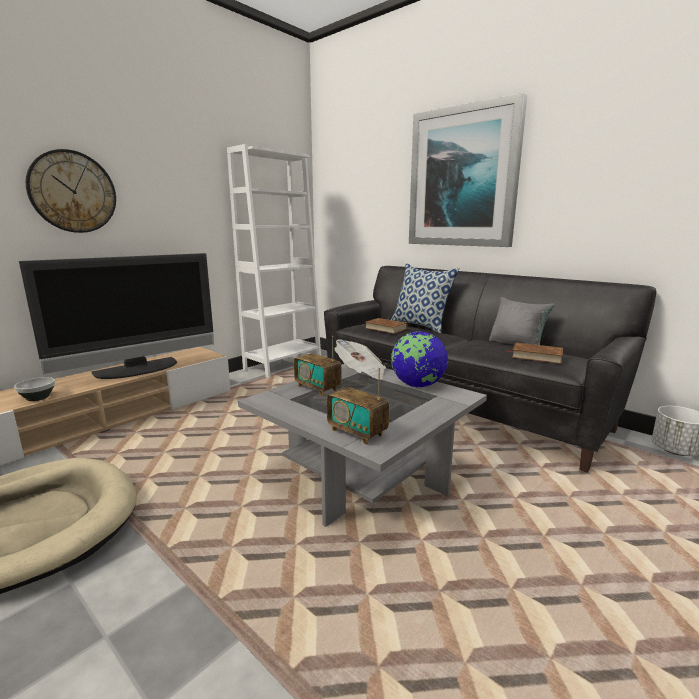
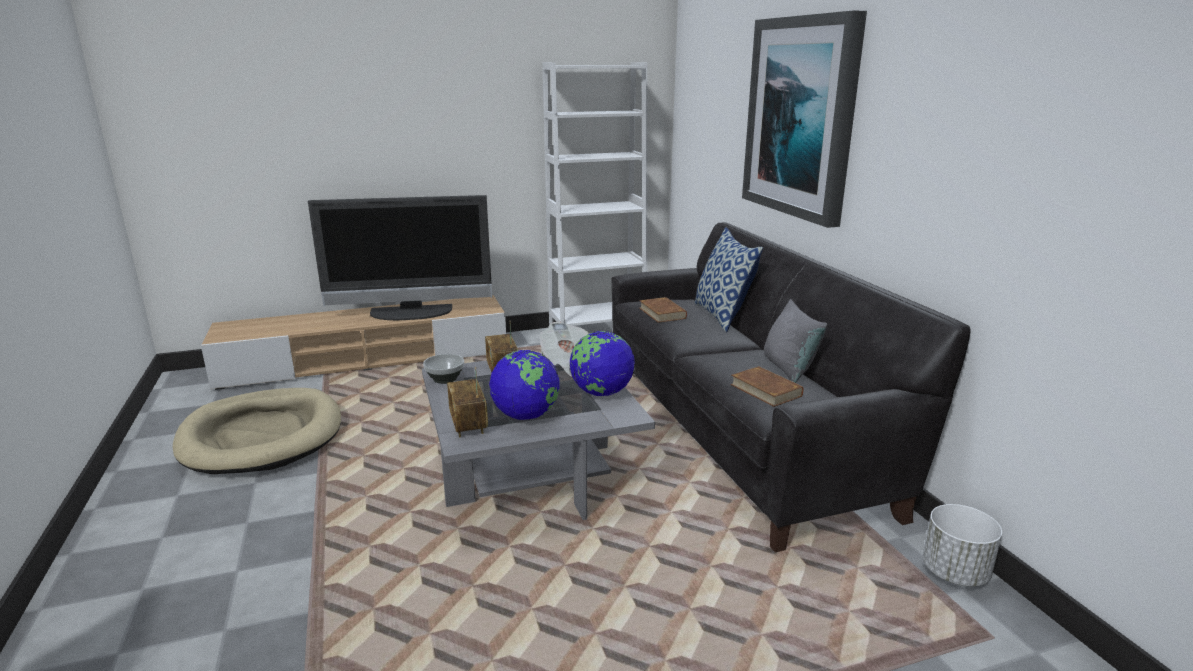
camera: 30 degrees right, 5 degrees up
bowl [14,377,55,401] -> bowl moved to [423,354,464,384]
wall clock [26,149,116,233] -> none
none -> globe [489,350,560,420]

